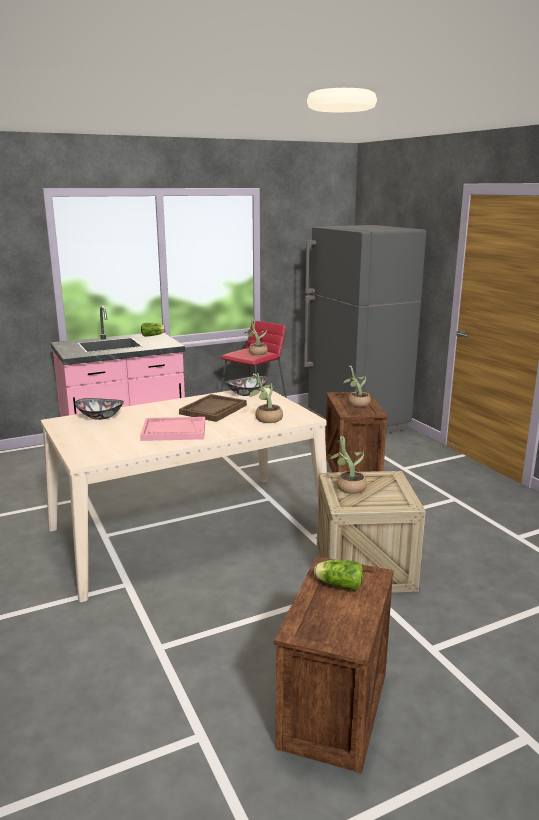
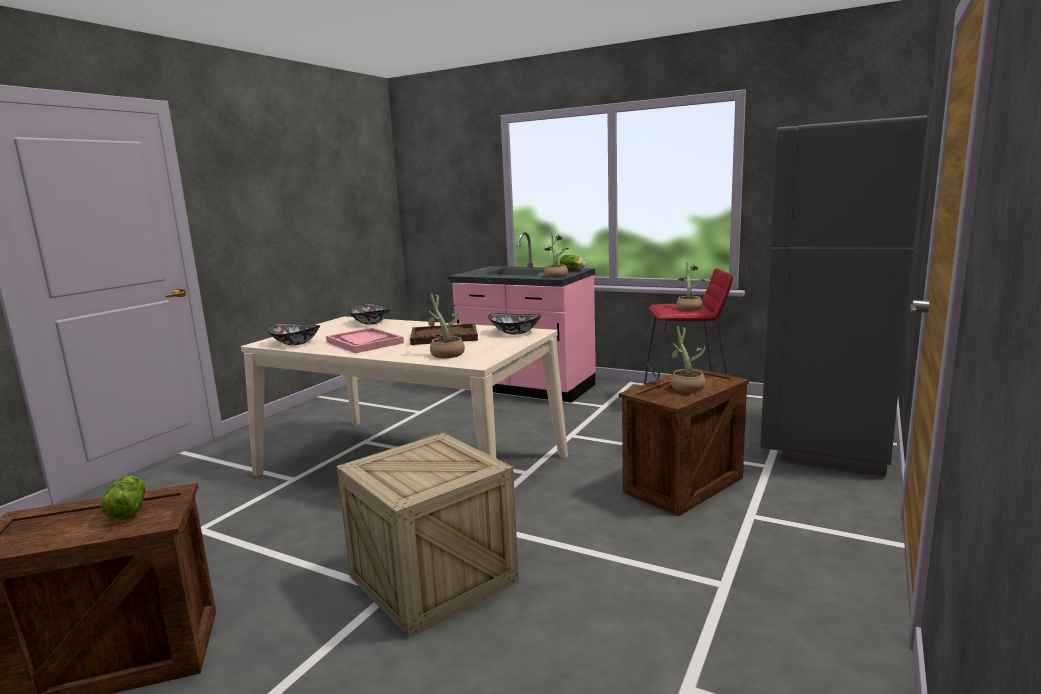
camera: 55 degrees right, 5 degrees down
potted plant [329,436,367,494] -> potted plant moved to [544,233,569,278]
none -> bowl [267,323,320,345]

